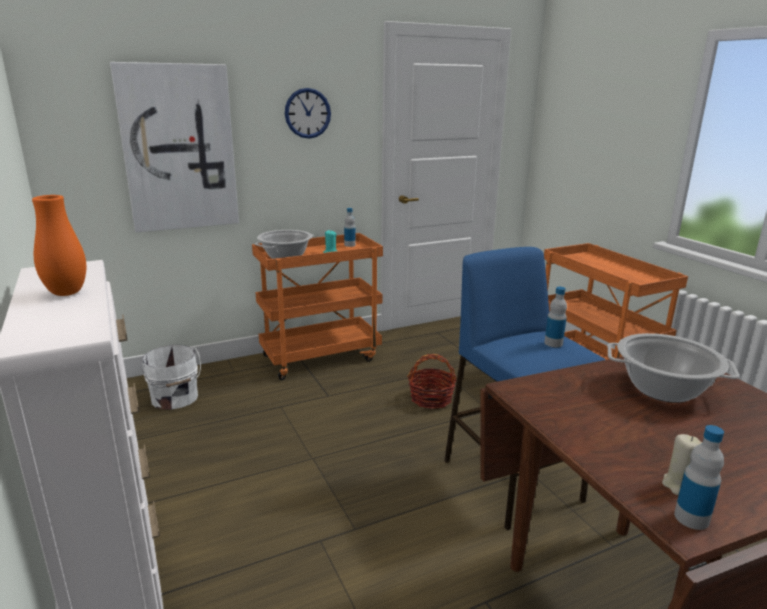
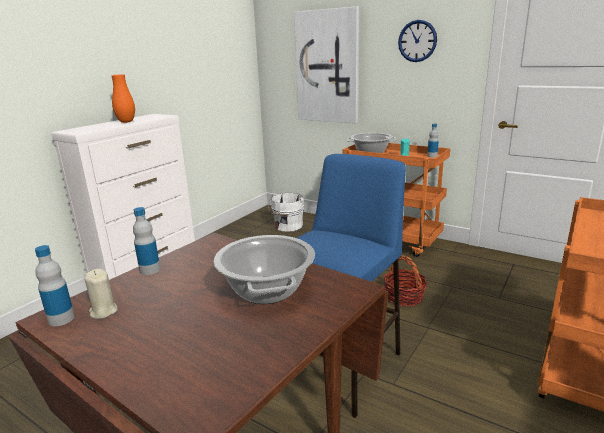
camera: 60 degrees right, 0 degrees up
bottle [544,287,567,347] -> bottle moved to [133,207,160,275]

